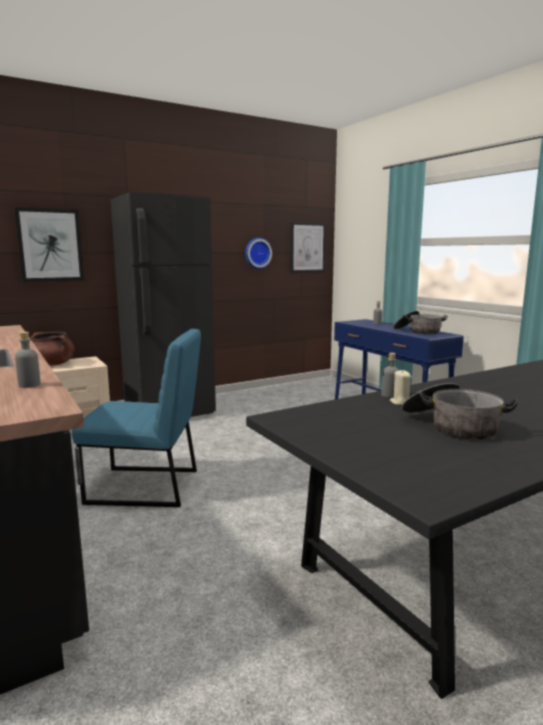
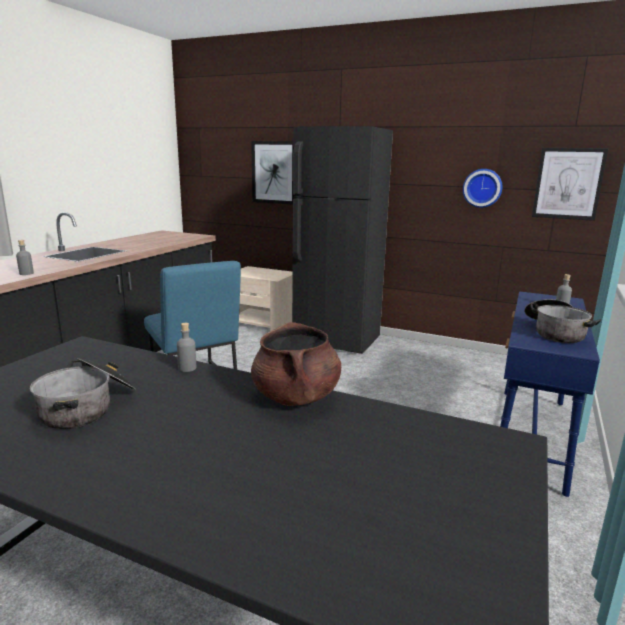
camera: 55 degrees right, 5 degrees up
brown cooking pot [31,332,75,366] -> brown cooking pot moved to [251,322,341,406]
beige candle [390,370,411,405] -> none

